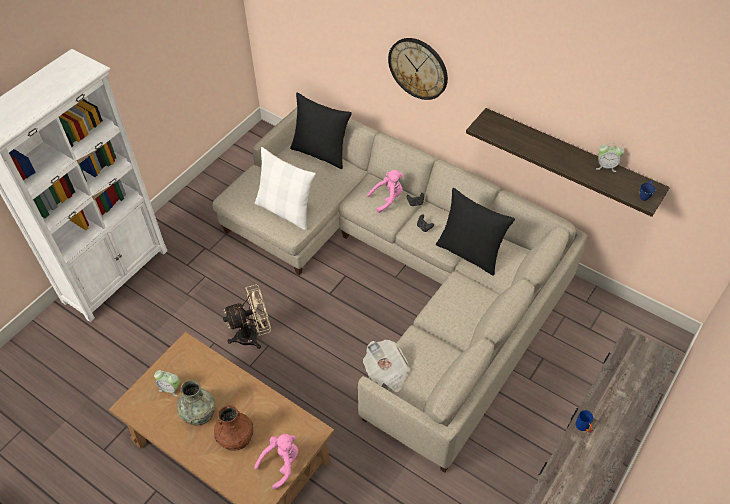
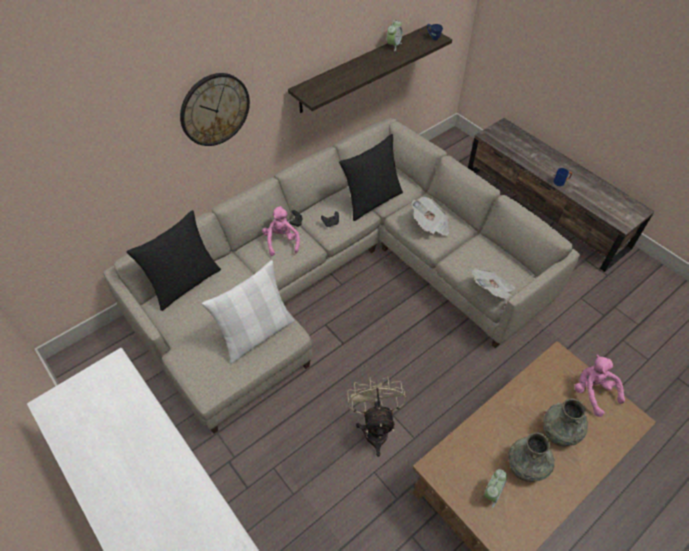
camera: 75 degrees left, 0 degrees up
brown vase [214,405,253,451] -> grey vase [543,399,588,446]
none -> newspaper [412,197,449,236]

